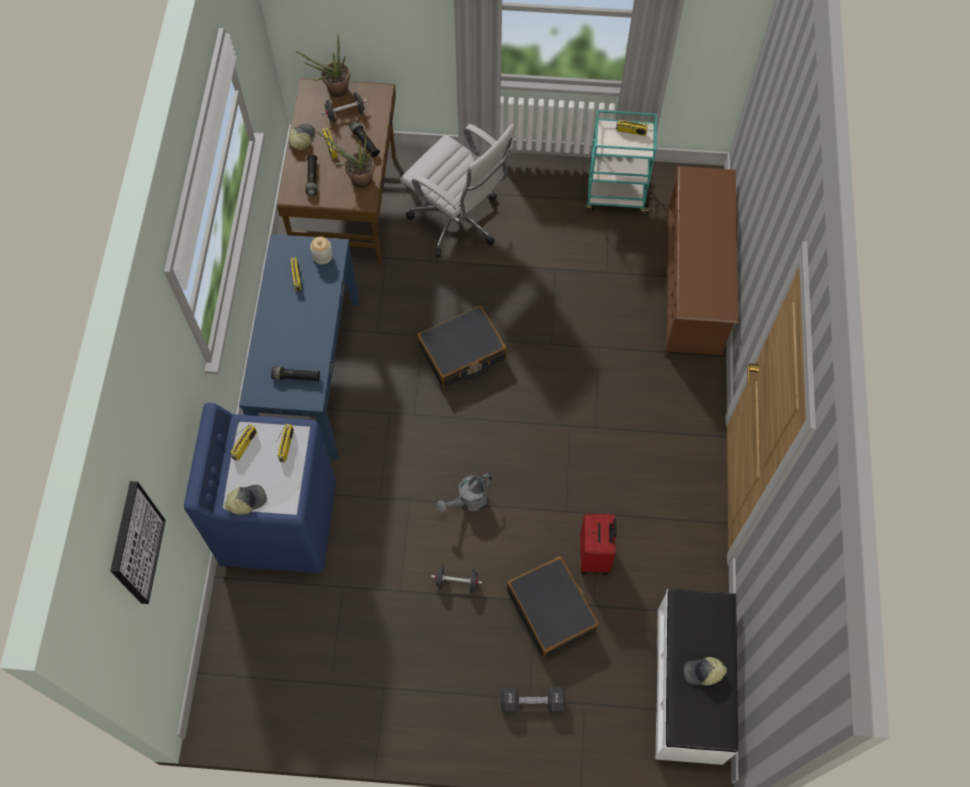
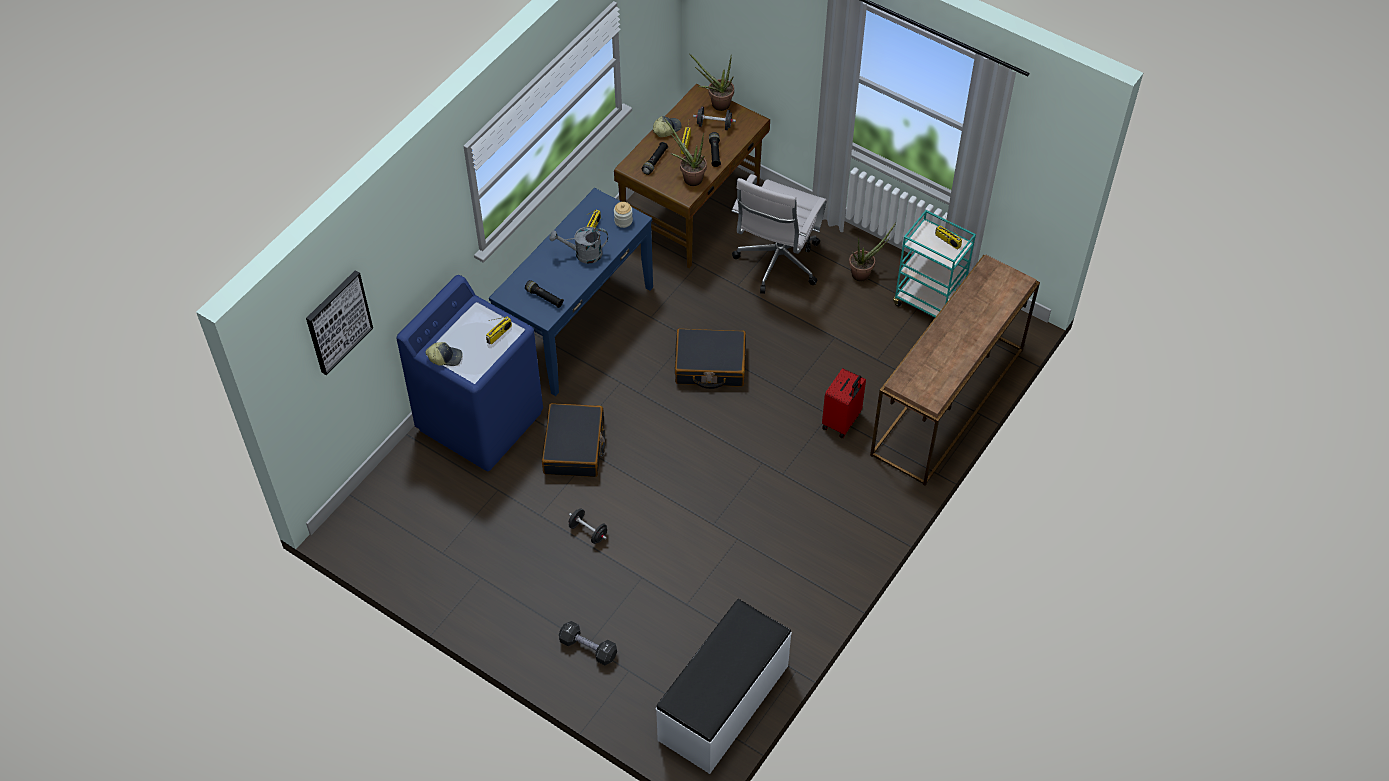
camera: 30 degrees right, 10 degrees down
radio [230,424,257,461] -> none
white office chair [400,124,515,258] -> white office chair turned 45 degrees clockwise [732,174,827,294]
grey watering can [437,473,492,512] -> grey watering can moved to [549,227,608,264]
black suitcase [507,556,599,658] -> black suitcase moved to [542,403,605,477]
red suitcase [580,513,617,575] -> red suitcase moved to [822,368,866,438]
brown shoe rack [665,166,738,355] -> brown console table [870,255,1040,486]
cap [684,657,727,685] -> none
none -> potted plant [849,222,896,281]

